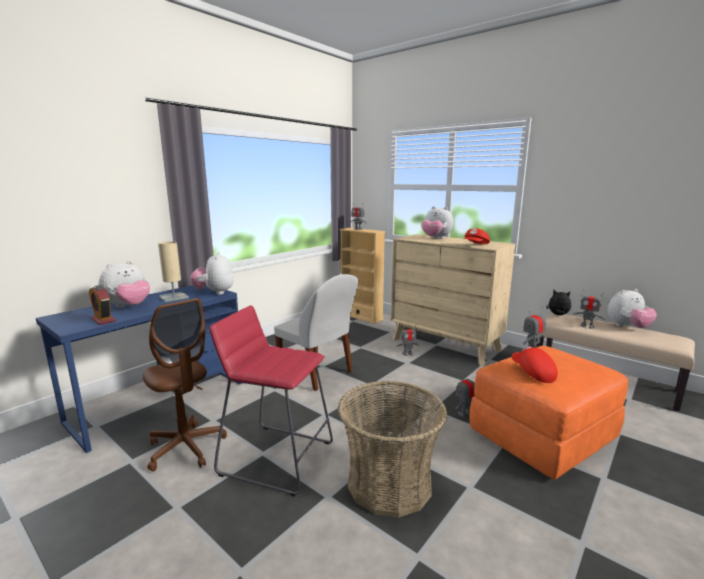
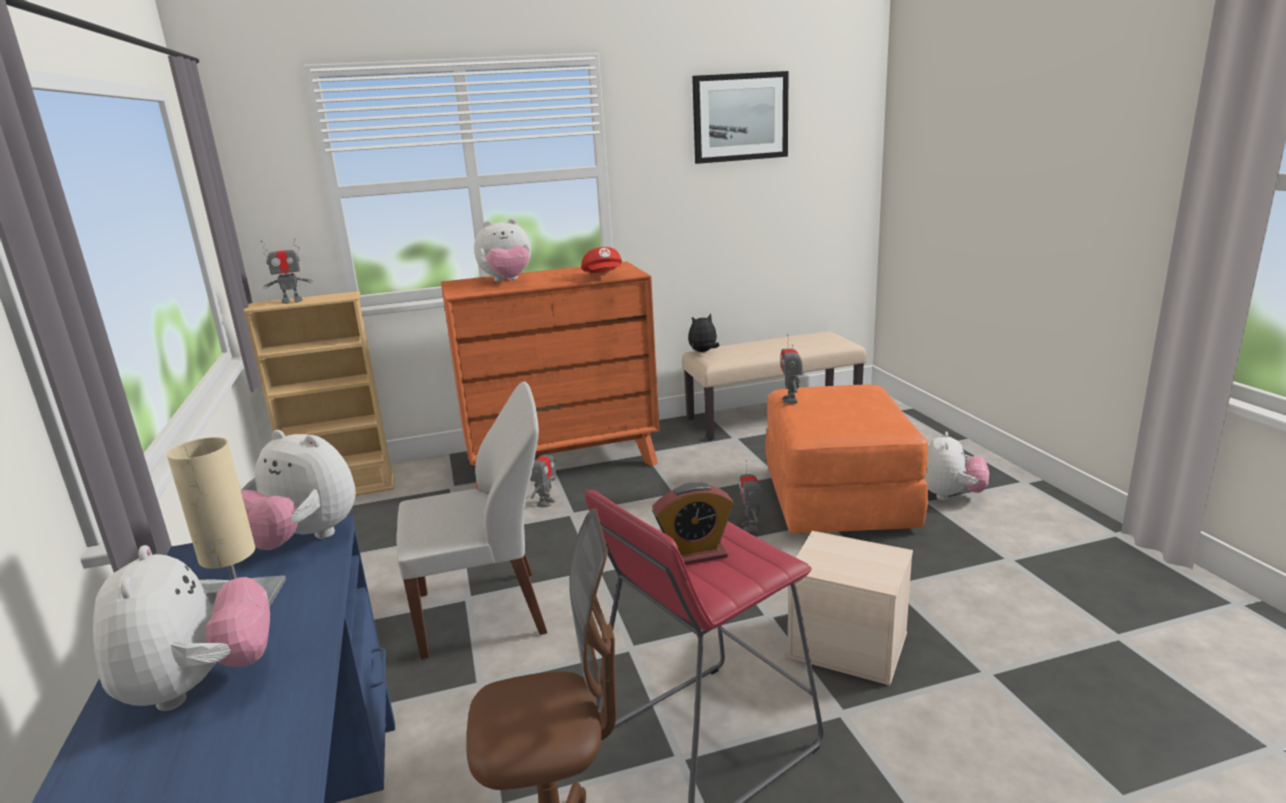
camera: 55 degrees left, 5 degrees up
alarm clock [89,285,116,325] -> alarm clock moved to [652,482,734,565]
basket [338,381,447,518] -> beige storage box [786,531,913,685]
beige dresser [391,234,515,366] -> orange dresser [441,261,659,489]
red cap [512,347,558,383] -> none
toy robot [573,293,605,329] -> none
plush toy [607,289,657,328] -> plush toy moved to [924,432,989,500]
none -> picture [692,71,788,164]

